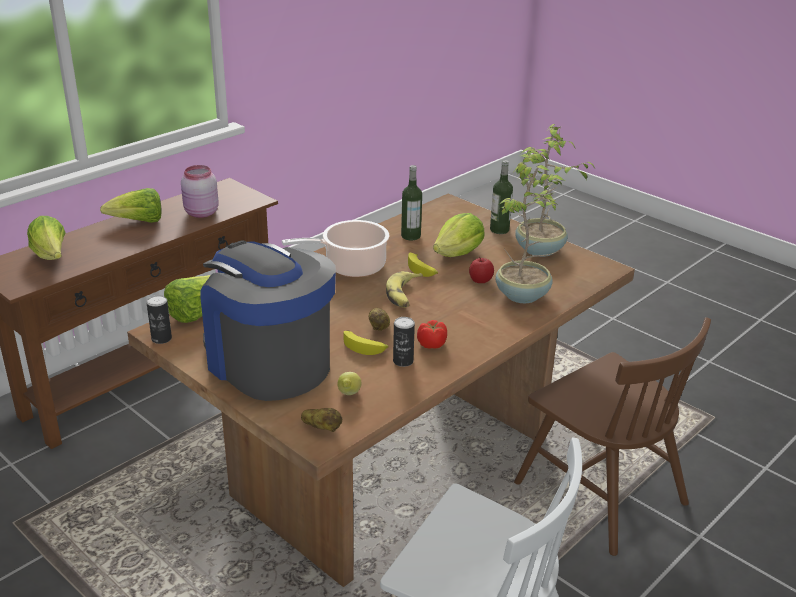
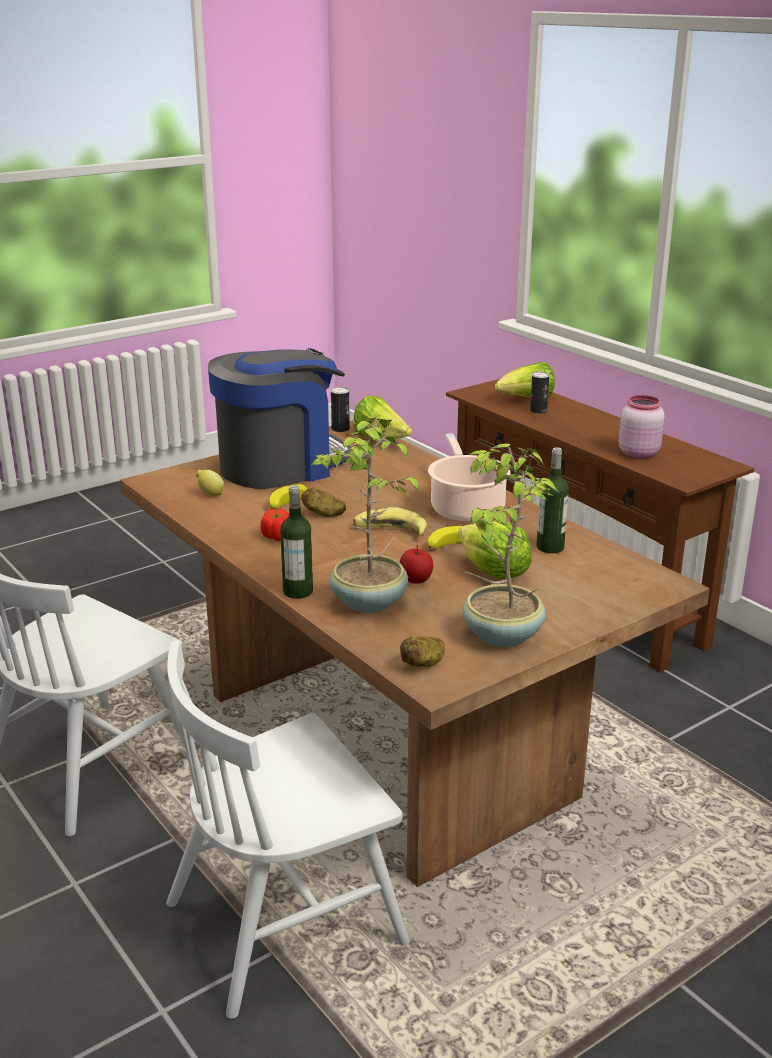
camera: 100 degrees right, 5 degrees down
lettuce [100,188,161,223] -> none
potato [301,408,342,432] -> potato moved to [400,636,445,667]
can [393,317,415,367] -> can moved to [530,372,549,414]
bottle [490,160,513,234] -> bottle moved to [280,485,313,599]
brown chair [514,317,711,556] -> white chair [166,640,410,1019]

